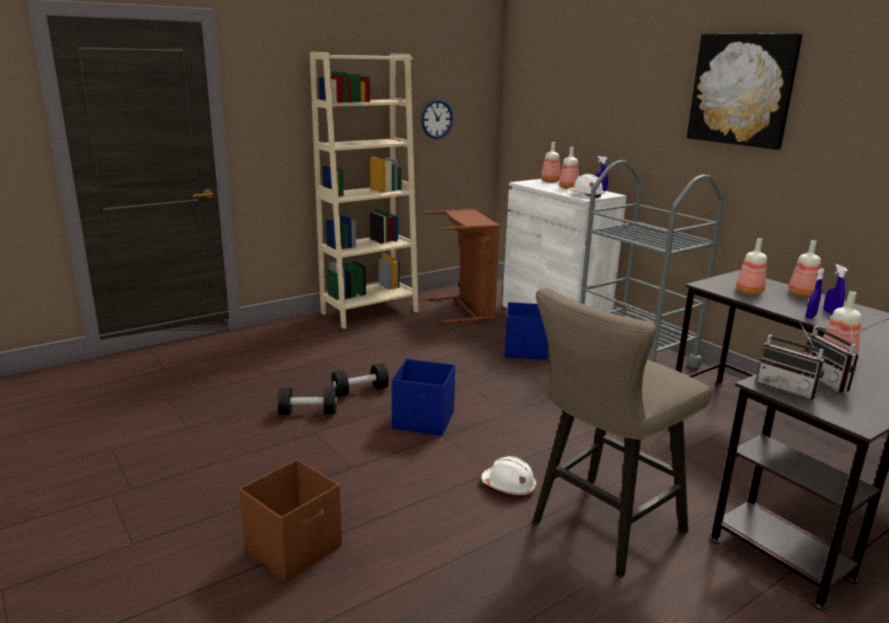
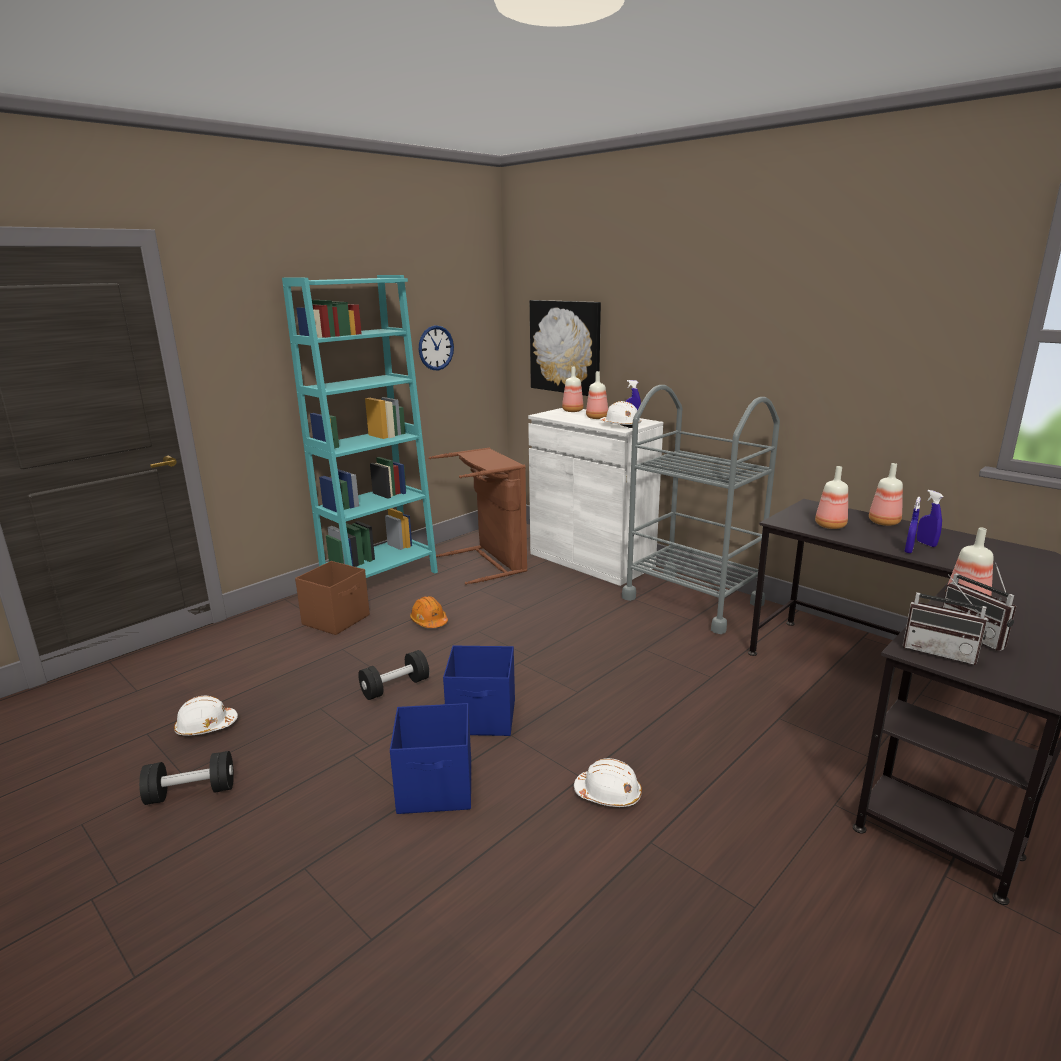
camera: 10 degrees left, 0 degrees up
brown storage box [239,459,342,581] -> brown storage box moved to [295,561,370,635]
black dumbbell [278,387,337,415] -> black dumbbell moved to [139,751,234,805]
beige bookcase [310,52,418,329] -> turquoise bookcase [282,275,438,578]
blue storage box [505,302,548,360] -> blue storage box moved to [390,703,471,814]
beige stool [533,288,711,578] -> none
picture [687,33,803,150] -> picture moved to [530,300,601,396]
none -> white hard hat [174,696,238,736]
none -> orange hard hat [410,596,448,628]

